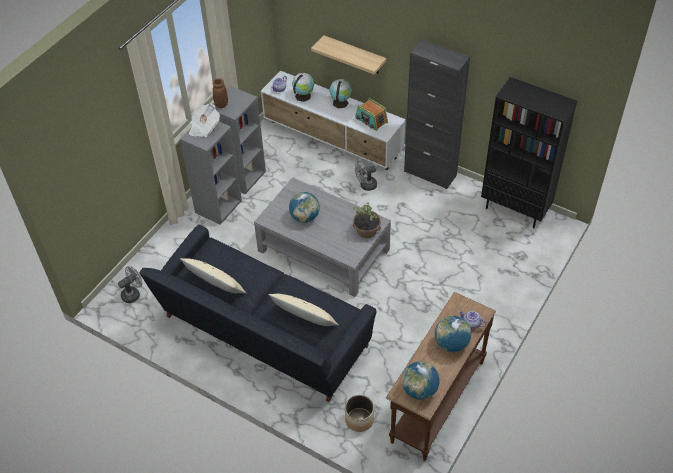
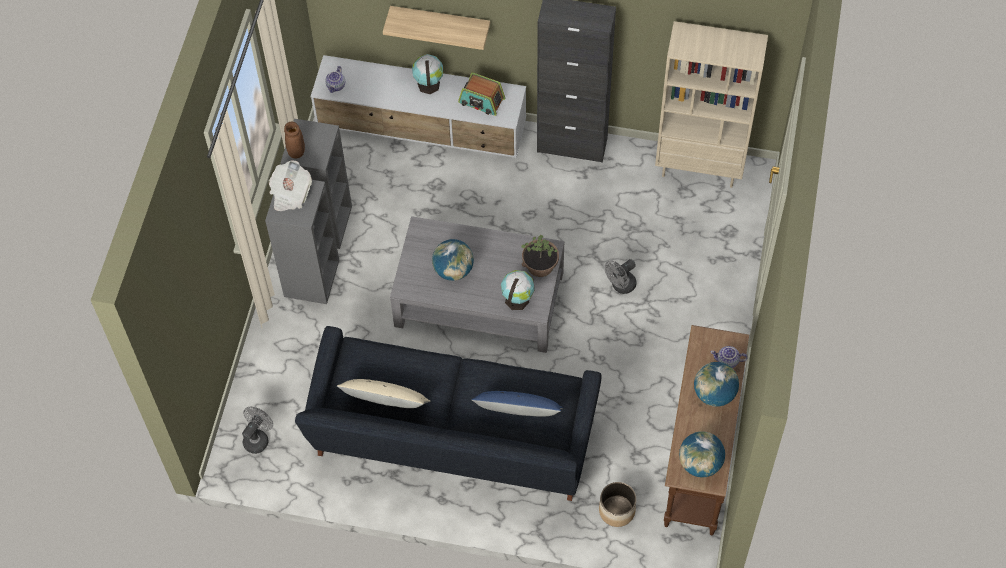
camera: 20 degrees left, 10 degrees up
beige pillow [268,294,338,326] -> blue pillow [472,391,563,417]
globe [292,73,314,102] -> globe moved to [501,270,535,310]
grey fan [355,161,377,191] -> grey fan moved to [605,259,637,294]
black bookcase [481,77,577,228] -> beige bookcase [655,21,768,188]

